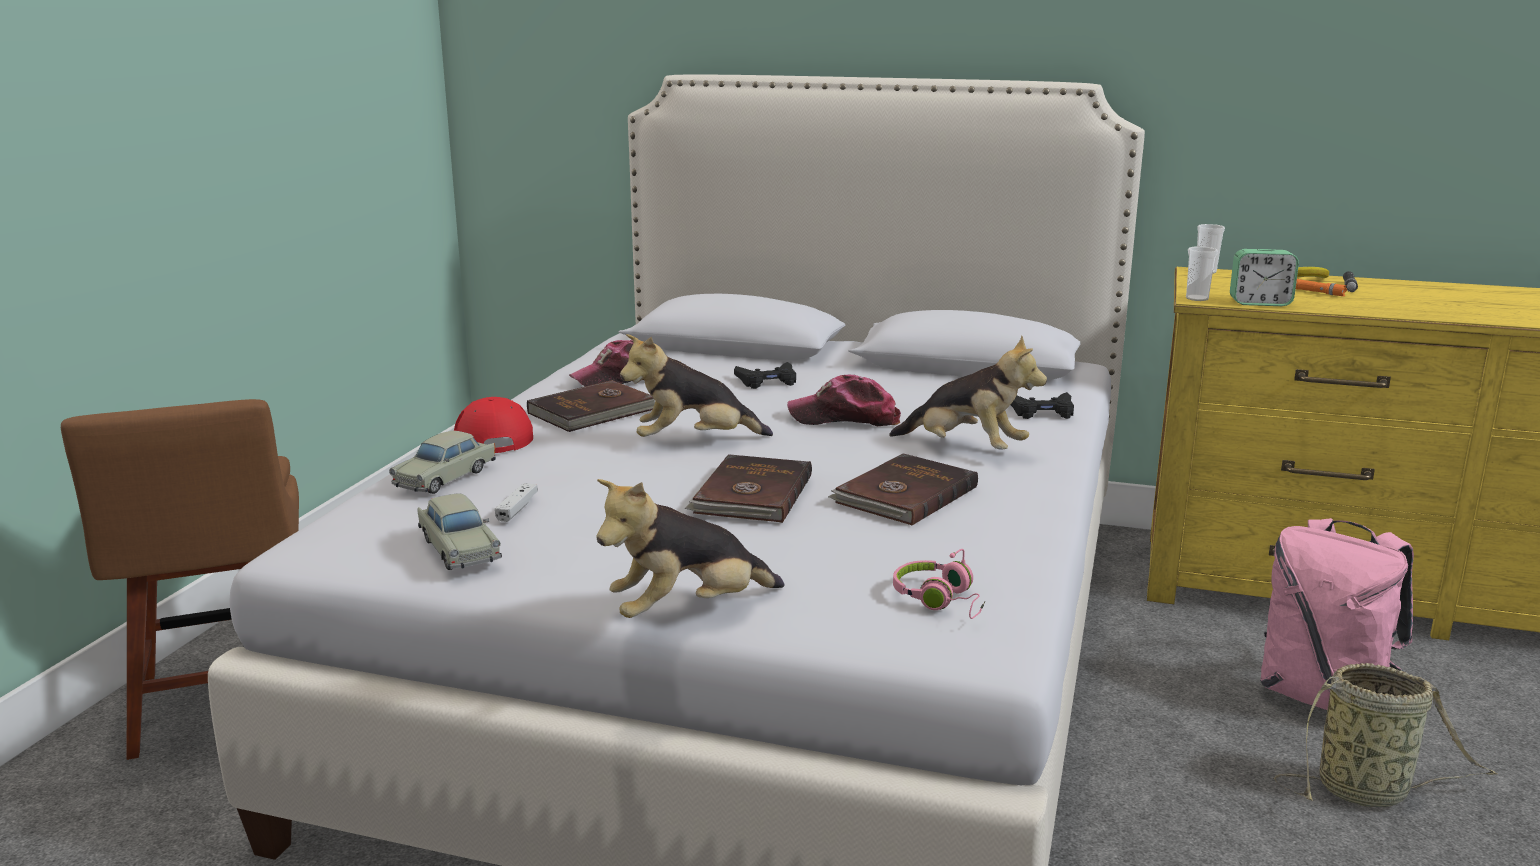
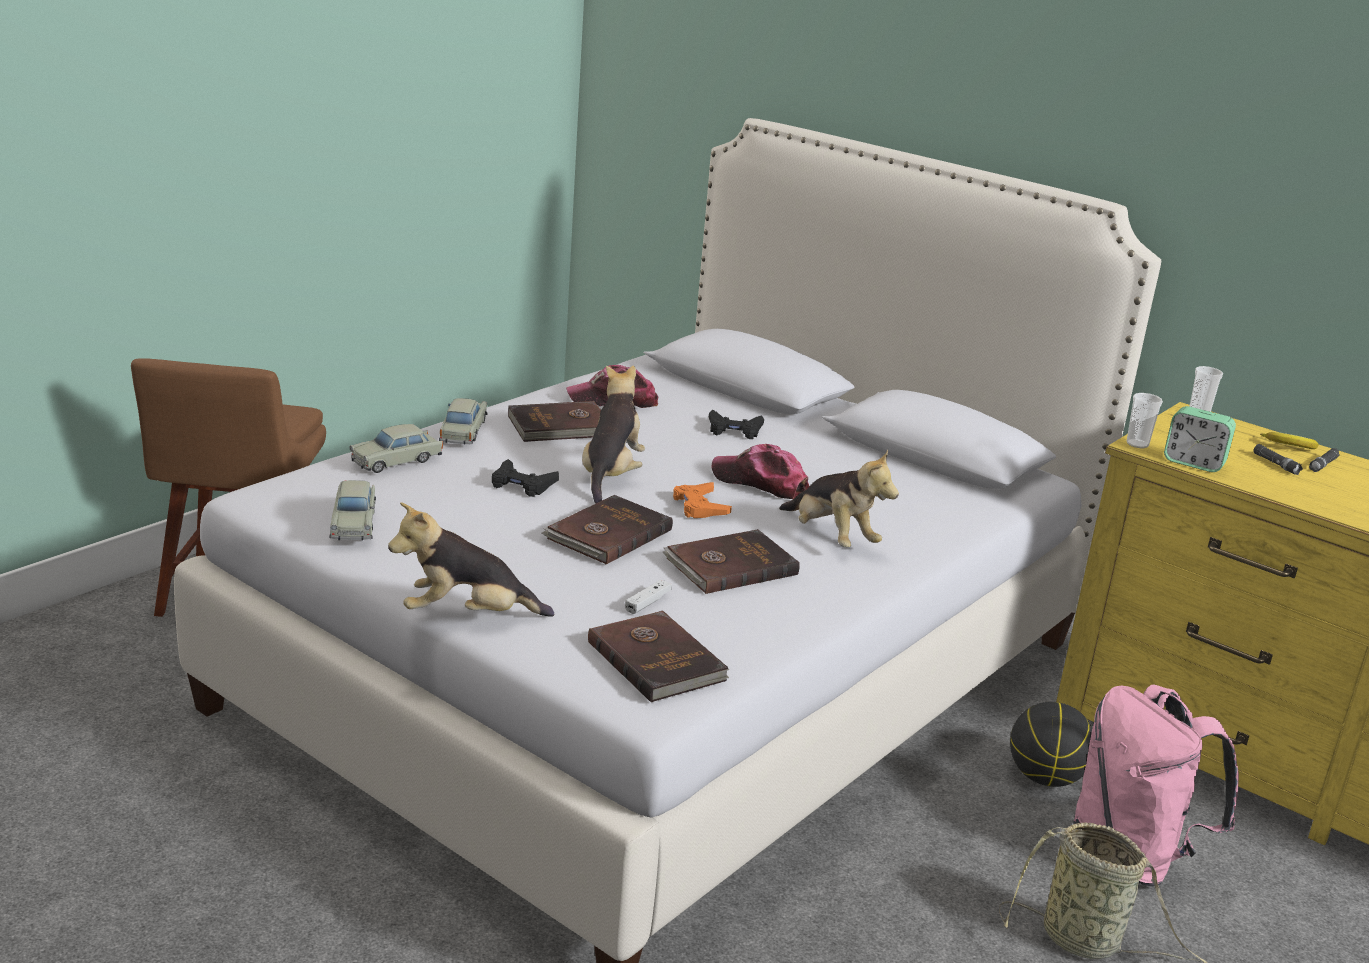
camera: 20 degrees right, 5 degrees up
red cap [454,397,533,453] -> beige toy car [439,398,488,444]
white game controller [495,483,538,522] -> white game controller moved to [625,579,672,614]
plush toy [620,334,773,437] -> plush toy turned 90 degrees clockwise [582,365,645,503]
pink headphones [893,549,985,619] -> brown book [588,610,729,702]
black game controller [1011,392,1074,419] -> black game controller moved to [492,459,559,497]
orange flashlight [1296,279,1347,296] -> black flashlight [1253,444,1303,475]
none -> orange game controller [673,482,732,518]
none -> basketball [1010,702,1092,787]

